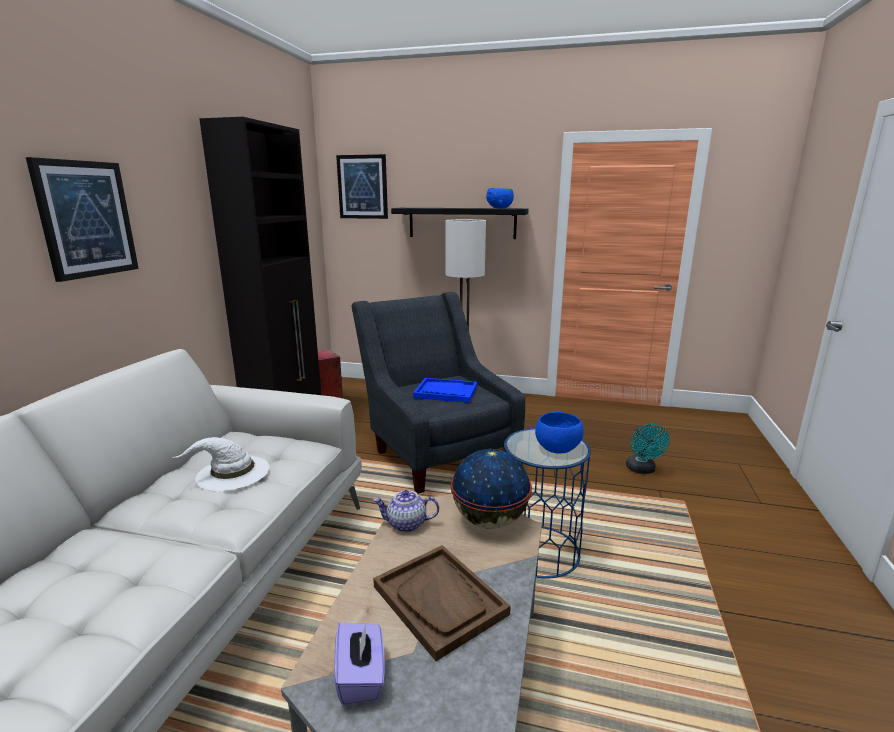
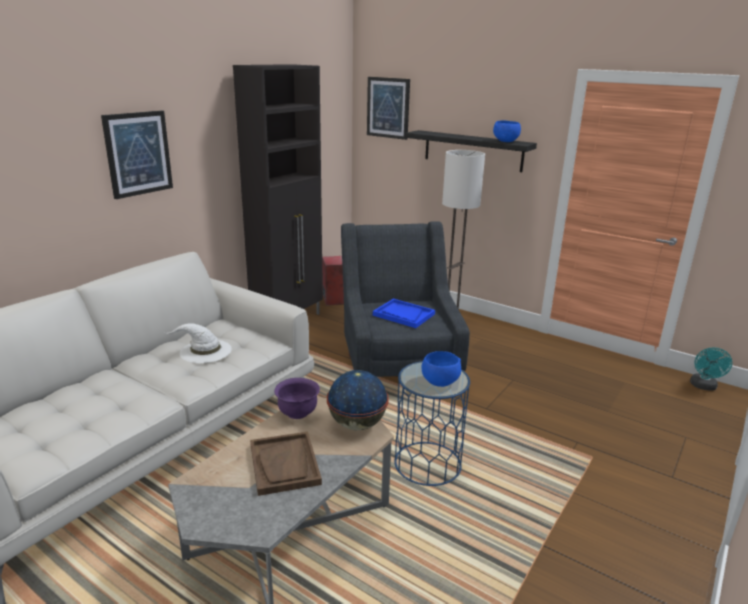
camera: 20 degrees right, 5 degrees up
purple tissue box [334,622,385,705] -> none
teapot [373,490,439,532] -> purple bowl [274,378,320,419]
turquoise fan [626,424,670,474] -> turquoise fan moved to [690,347,732,391]

